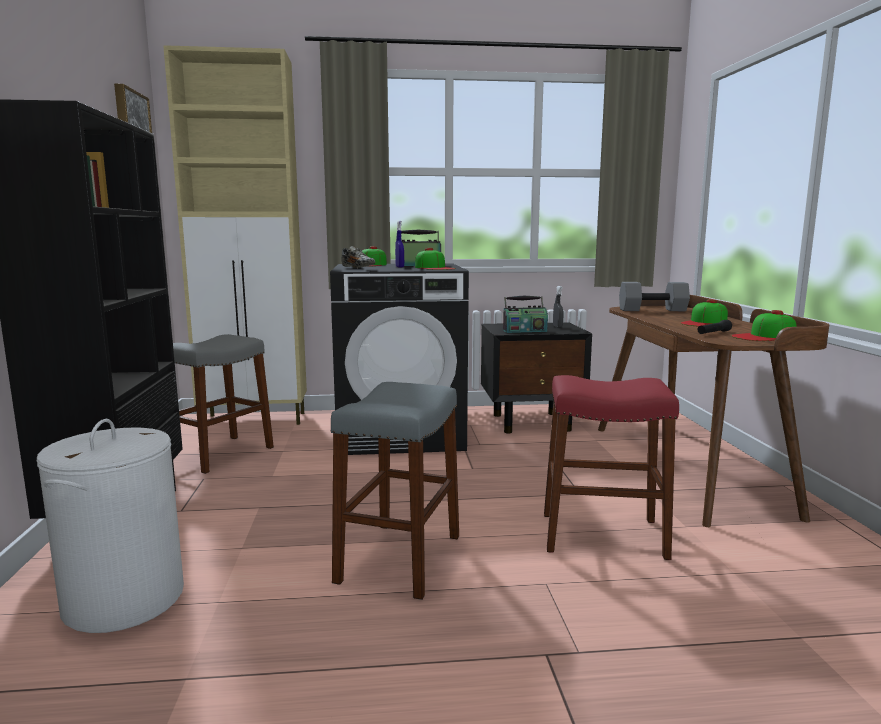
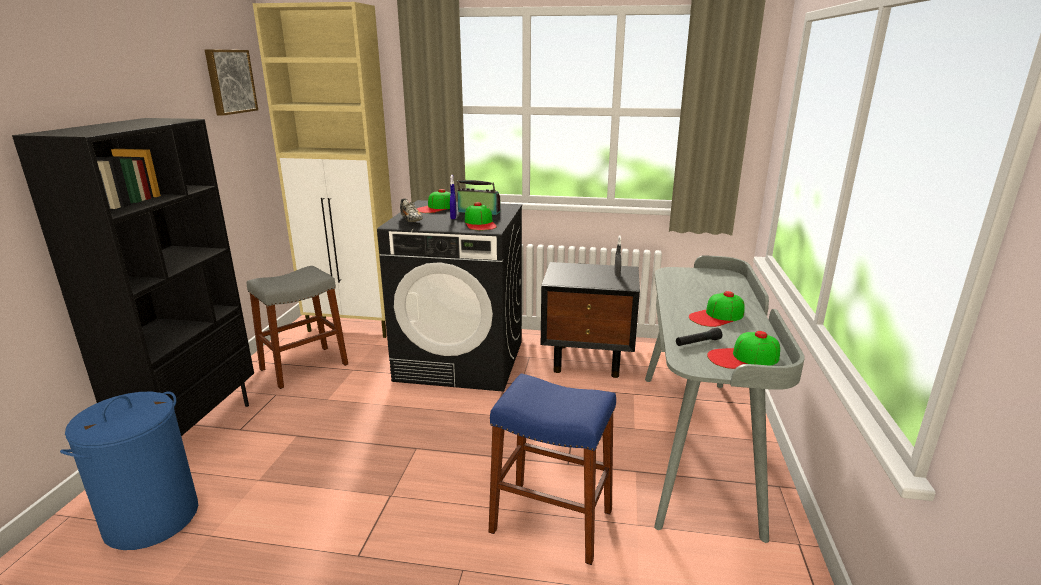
camera: 15 degrees right, 10 degrees up
white laundry basket [37,419,184,633] -> blue laundry basket [60,391,198,550]
grey stool [331,382,459,600] -> none
radio [503,296,548,333] -> none
red stool [544,375,679,560] -> blue stool [489,373,616,565]
brown desk [598,295,829,527] -> grey desk [645,255,805,543]
grey dumbbell [619,282,690,311] -> none

